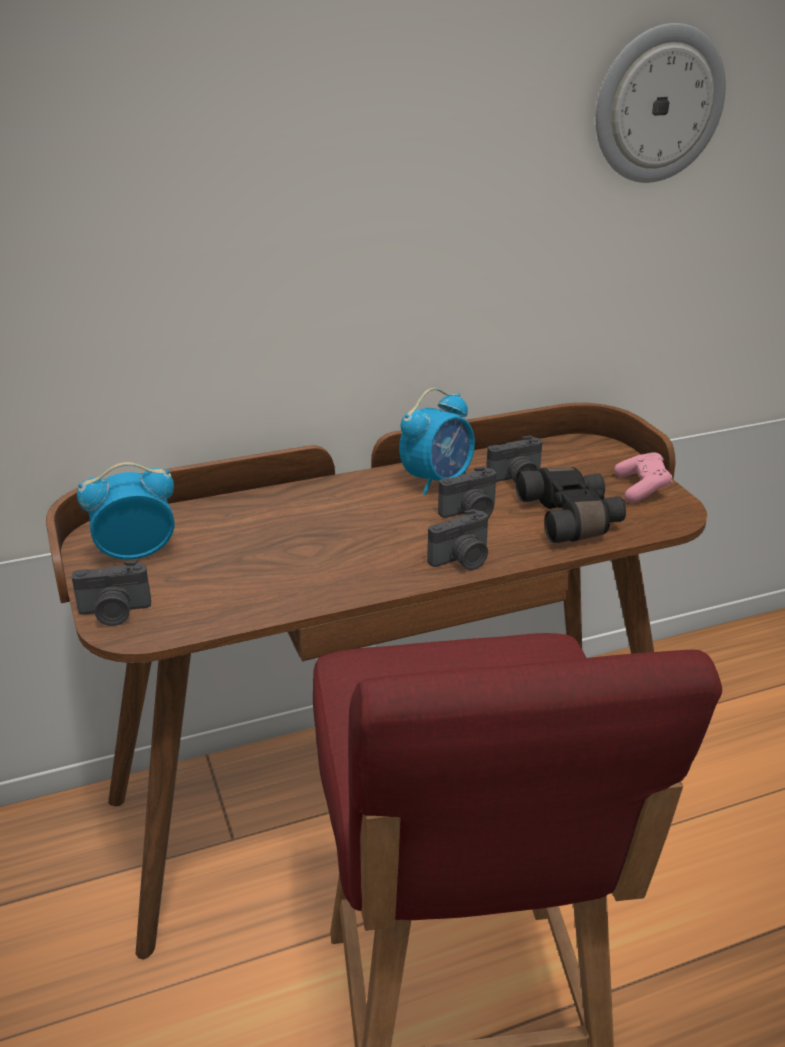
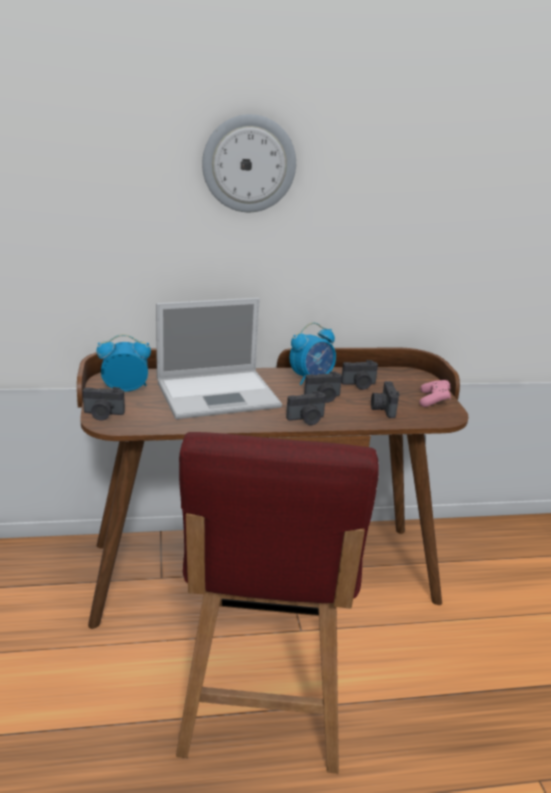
camera: 10 degrees right, 5 degrees down
black binoculars [516,467,626,543] -> camera [371,381,399,418]
wall clock [596,23,726,183] -> wall clock moved to [202,114,296,212]
none -> laptop [156,298,282,419]

